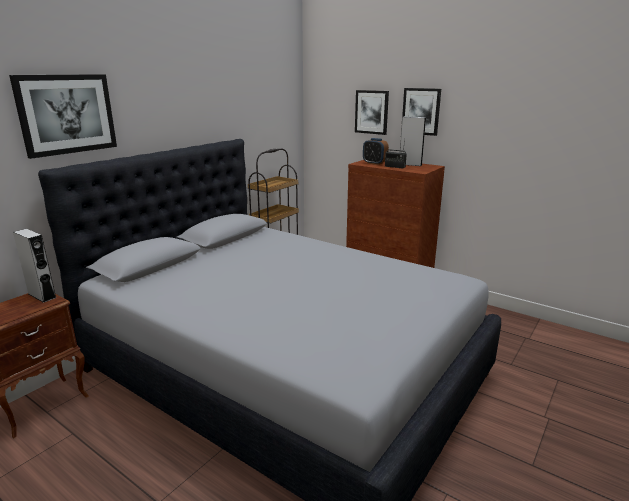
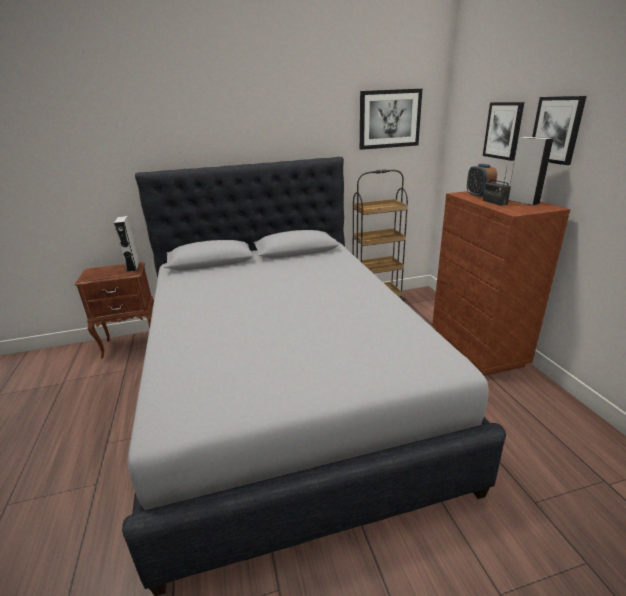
camera: 40 degrees right, 5 degrees up
picture [9,74,117,159] -> picture moved to [360,89,422,150]

